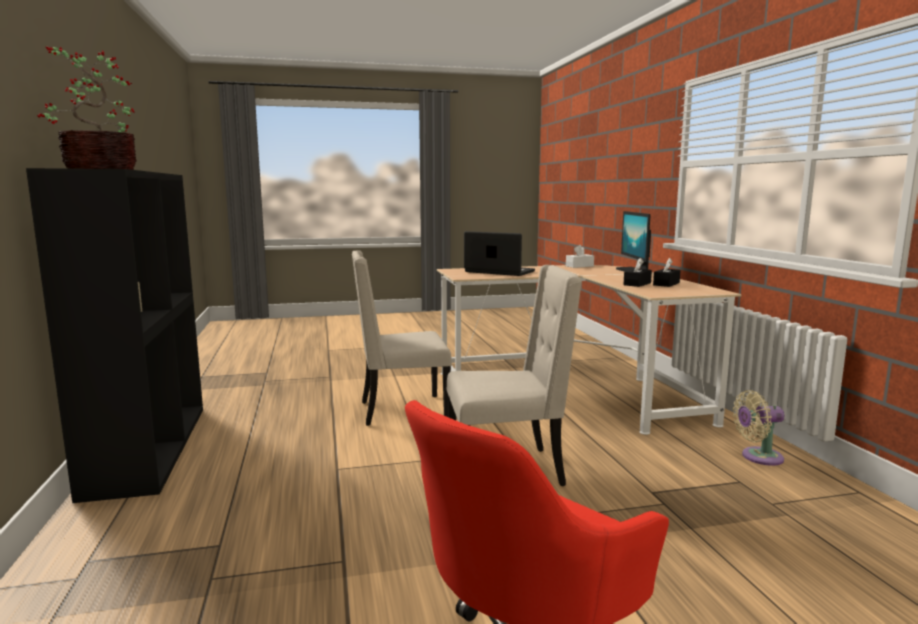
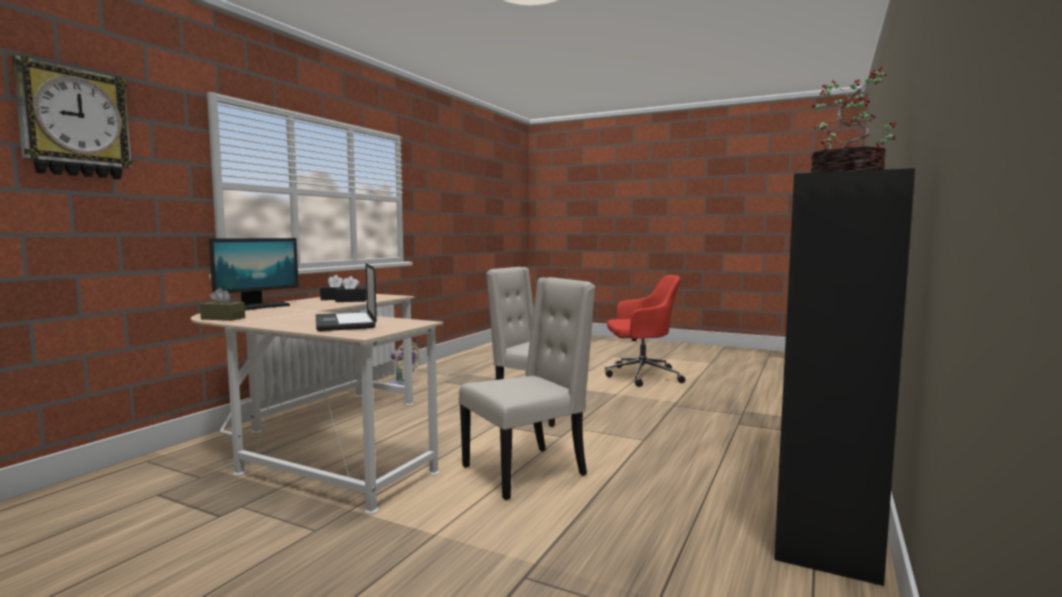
camera: 140 degrees left, 5 degrees down
beige chair [352,250,452,426] -> beige chair turned 60 degrees counterclockwise [459,277,595,500]
white tissue box [566,245,594,268] -> brown tissue box [200,288,245,321]
none -> wall clock [12,55,134,179]

